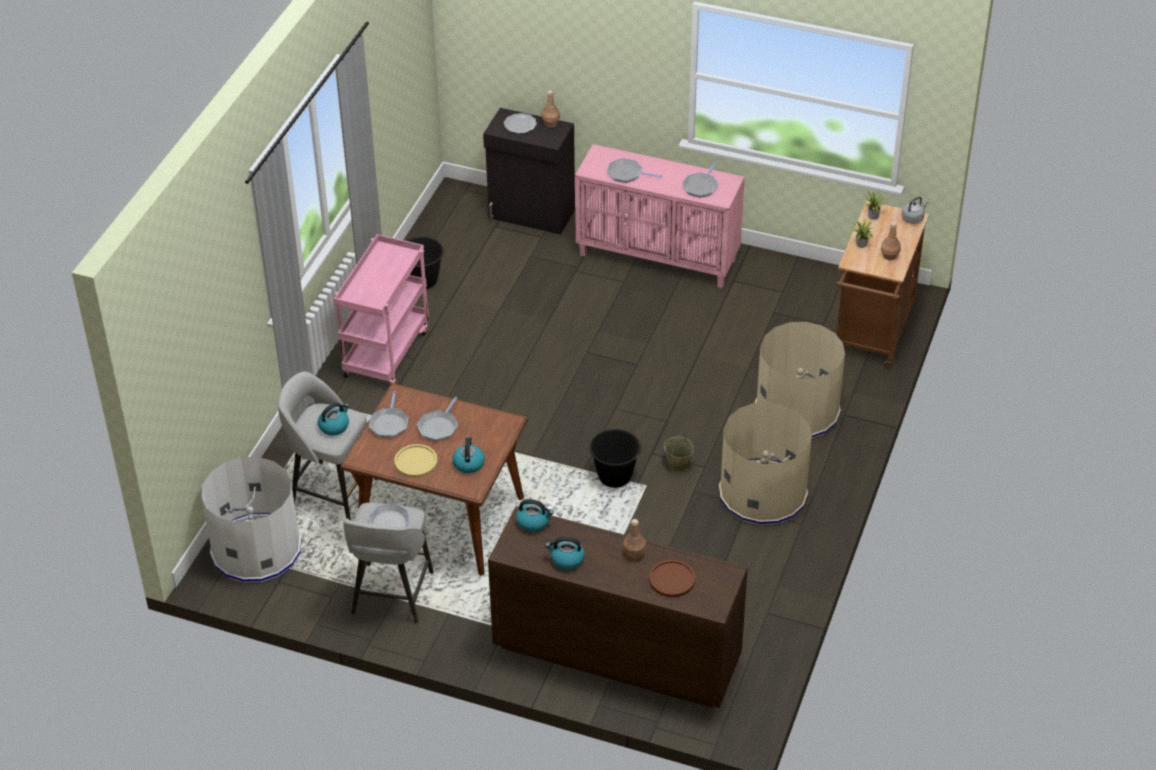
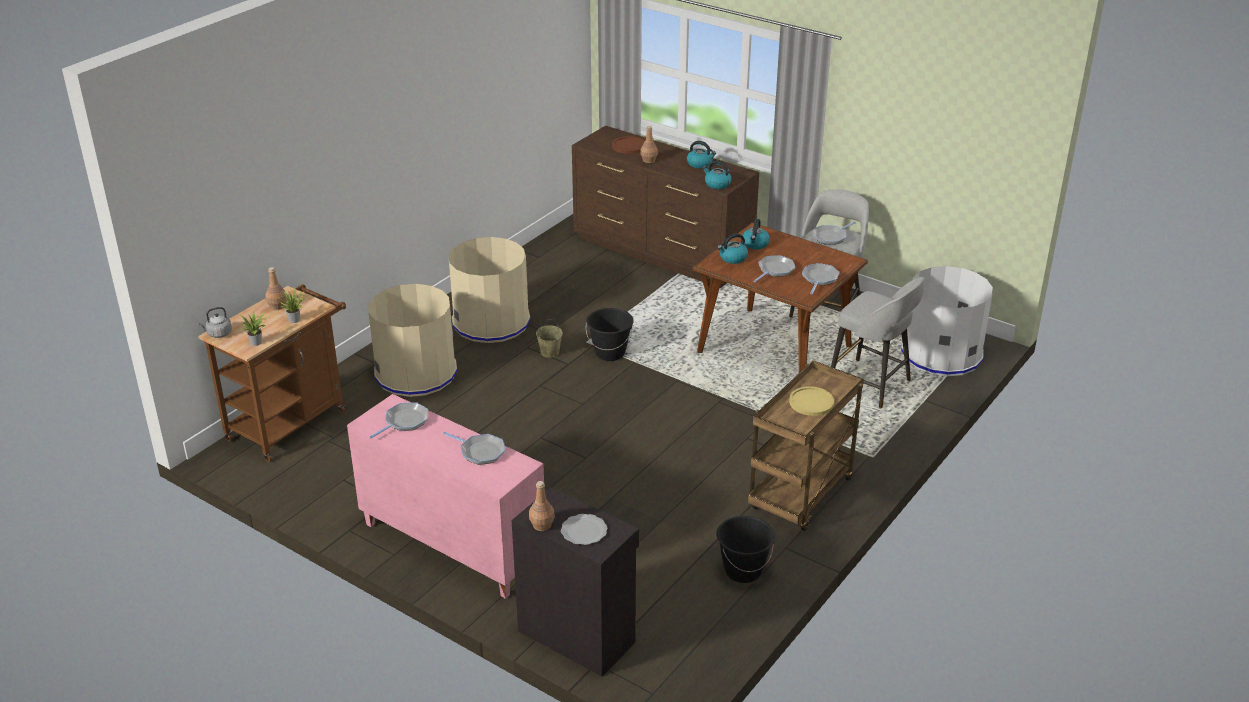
camera: 165 degrees left, 10 degrees down
kettle [318,403,349,435] -> kettle moved to [717,233,748,264]
pink cart [334,234,429,385] -> brown cart [748,360,864,531]
yellow plate [394,444,438,478] -> yellow plate moved to [789,386,834,416]

